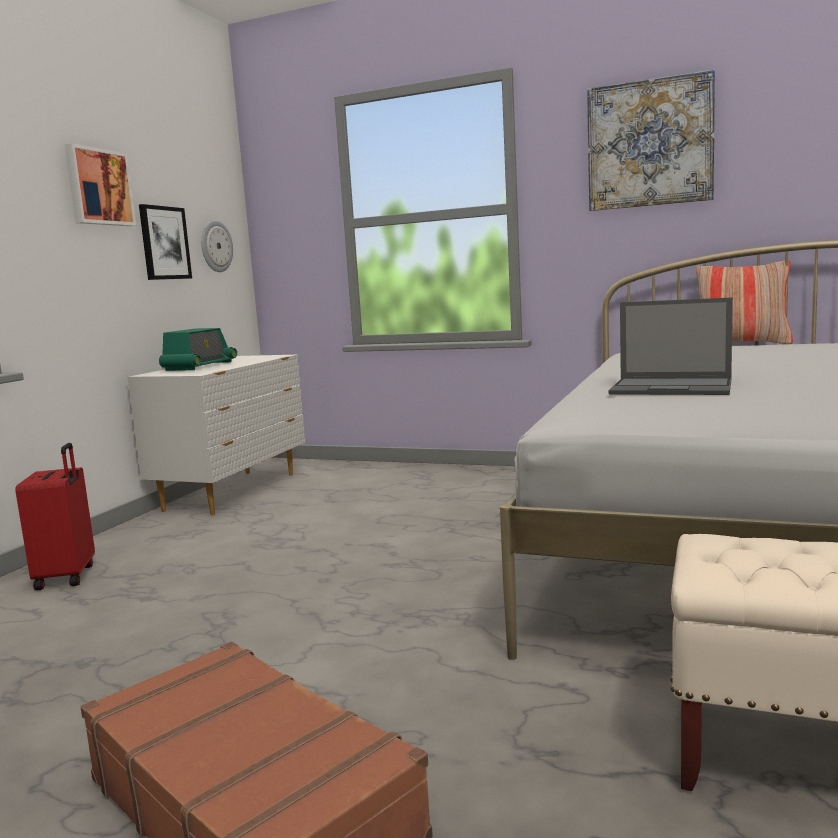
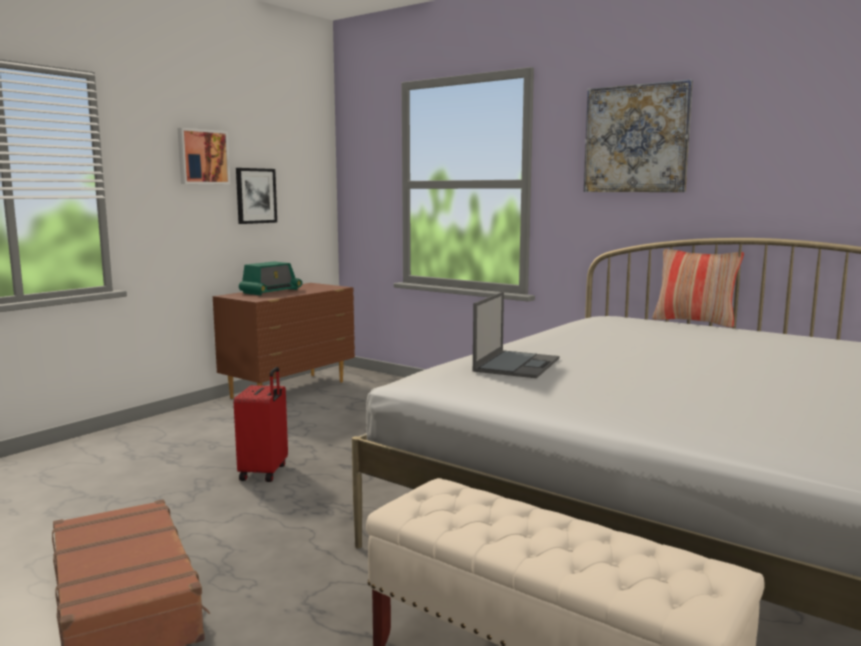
camera: 15 degrees right, 0 degrees up
red suitcase [15,443,95,590] -> red suitcase moved to [234,367,288,482]
white dresser [127,355,306,515] -> brown dresser [213,283,355,399]
wall clock [201,220,233,272] -> none
laptop [609,297,733,395] -> laptop turned 105 degrees counterclockwise [473,292,559,378]

